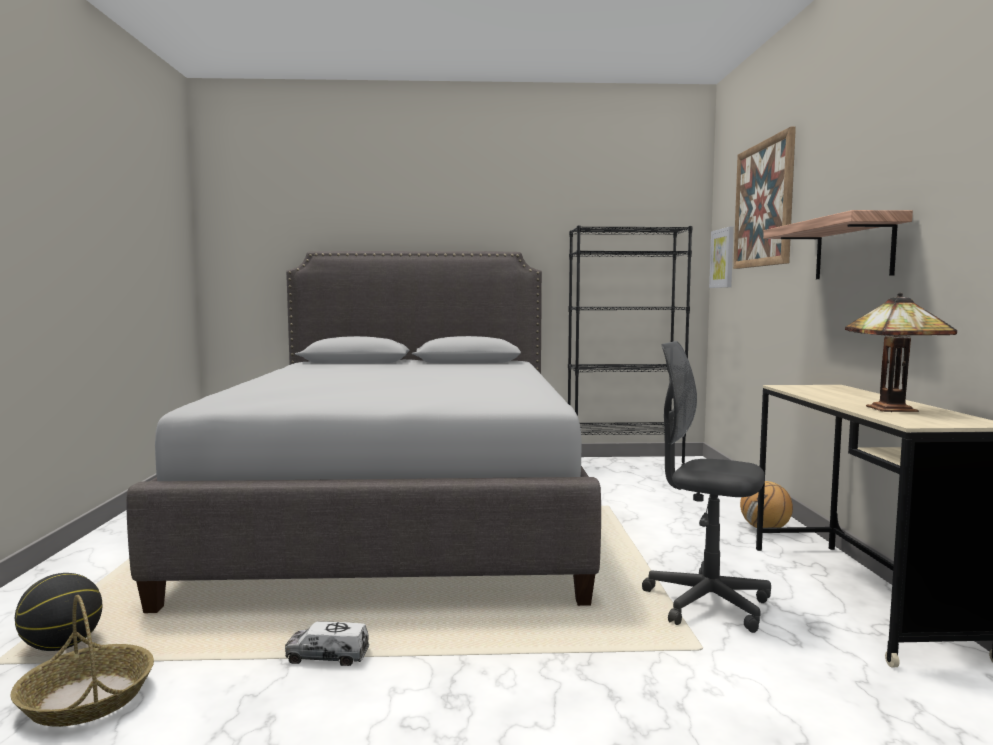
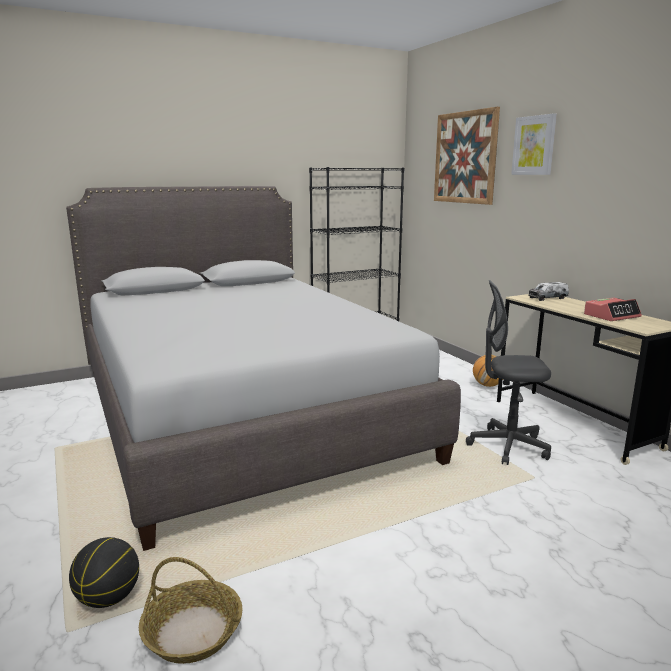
camera: 25 degrees left, 10 degrees up
toy truck [285,621,370,666] -> toy truck moved to [528,282,569,301]
picture [709,227,734,288] -> picture moved to [511,113,557,175]
shelf [763,210,913,279] -> none
table lamp [845,292,957,412] -> alarm clock [584,298,642,321]

